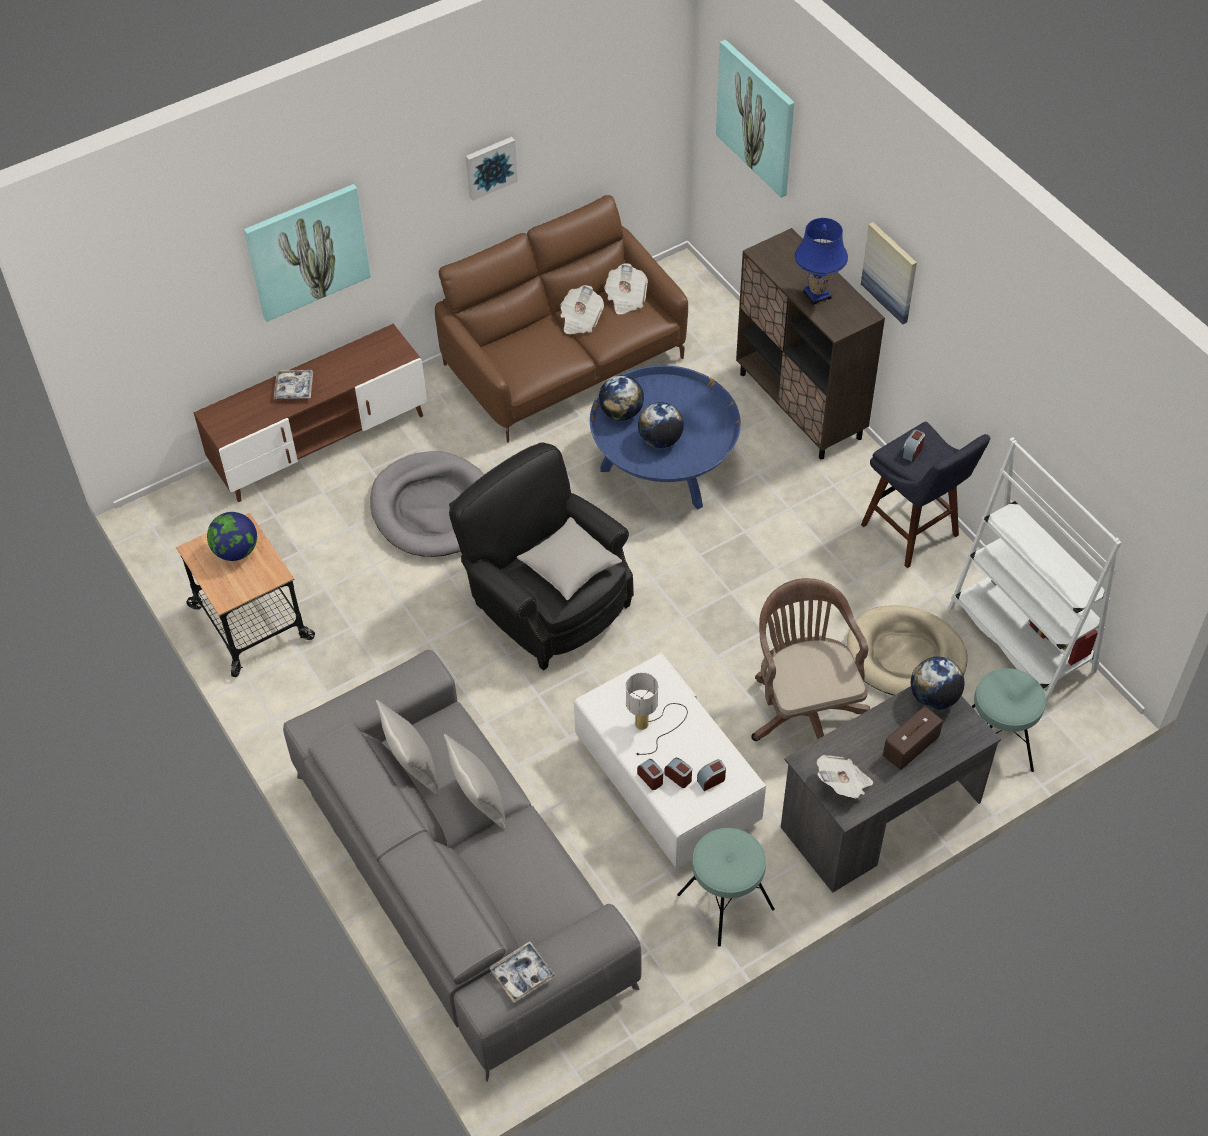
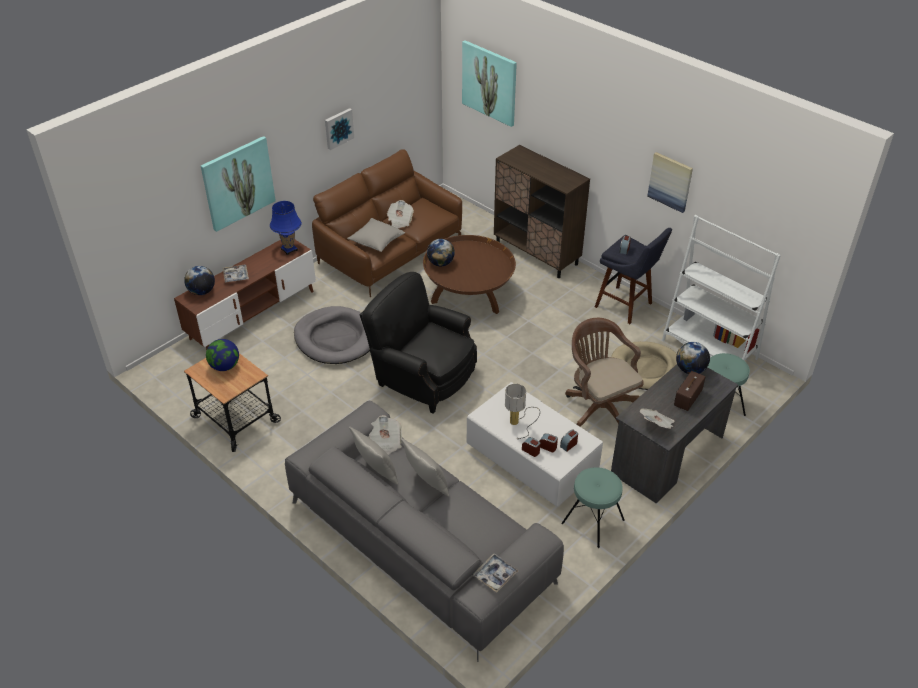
camera: 15 degrees left, 10 degrees down
grey pillow [517,517,622,600] -> grey pillow moved to [347,218,405,252]
blue coffee table [590,365,741,510] -> brown coffee table [423,235,516,314]
newspaper [604,263,648,315] -> newspaper moved to [369,415,402,455]
globe [638,402,684,448] -> globe moved to [184,266,215,295]
blue table lamp [795,218,848,305] -> blue table lamp moved to [270,201,302,255]
picture [861,222,917,324] -> picture moved to [647,152,693,213]

